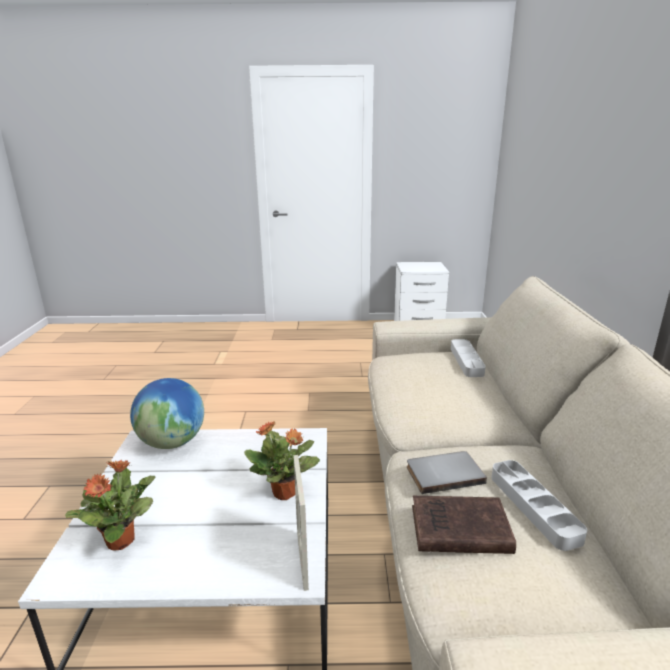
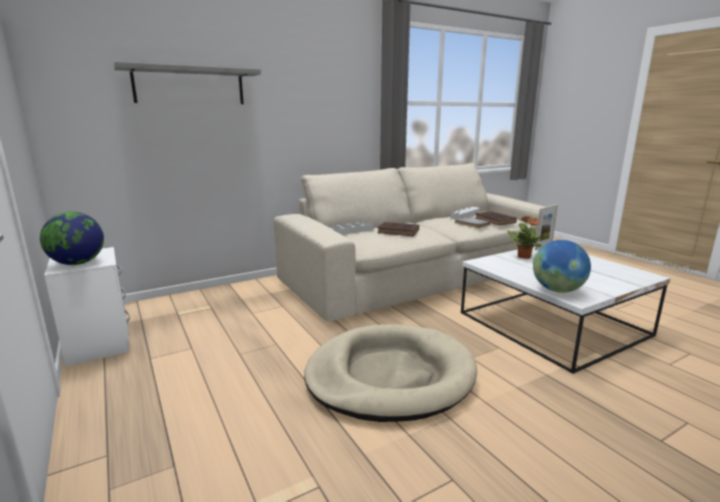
camera: 120 degrees left, 5 degrees down
potted plant [65,460,156,550] -> none
none -> globe [40,212,104,265]
none -> grey shelf [114,62,261,104]
none -> beige dog bed [304,325,477,422]
none -> brown book [377,222,419,236]

